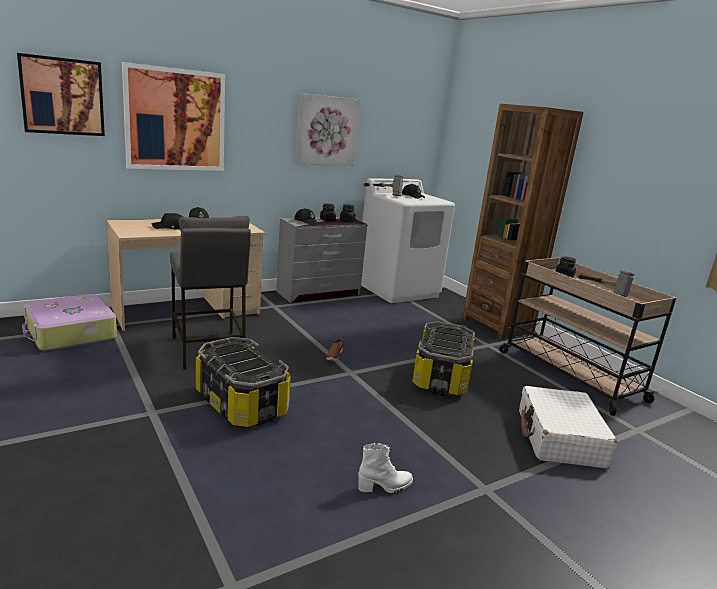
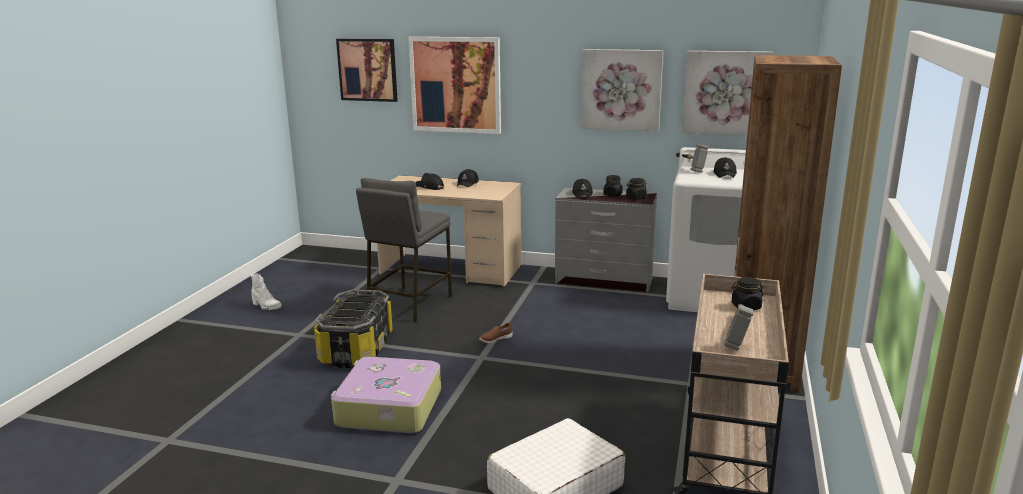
camera: 50 degrees right, 0 degrees up
suitcase [22,294,117,351] -> suitcase moved to [331,357,441,433]
white boot [358,443,413,493] -> white boot moved to [251,273,282,310]
storage box [412,321,475,396] -> none
none -> picture [682,51,773,135]

